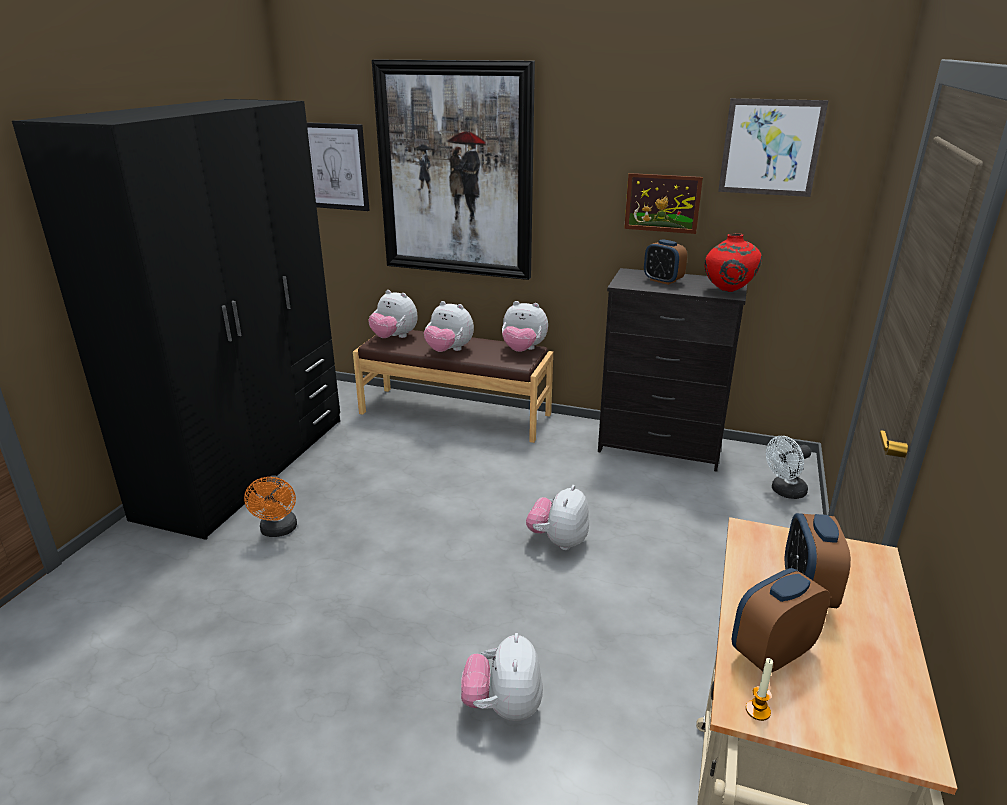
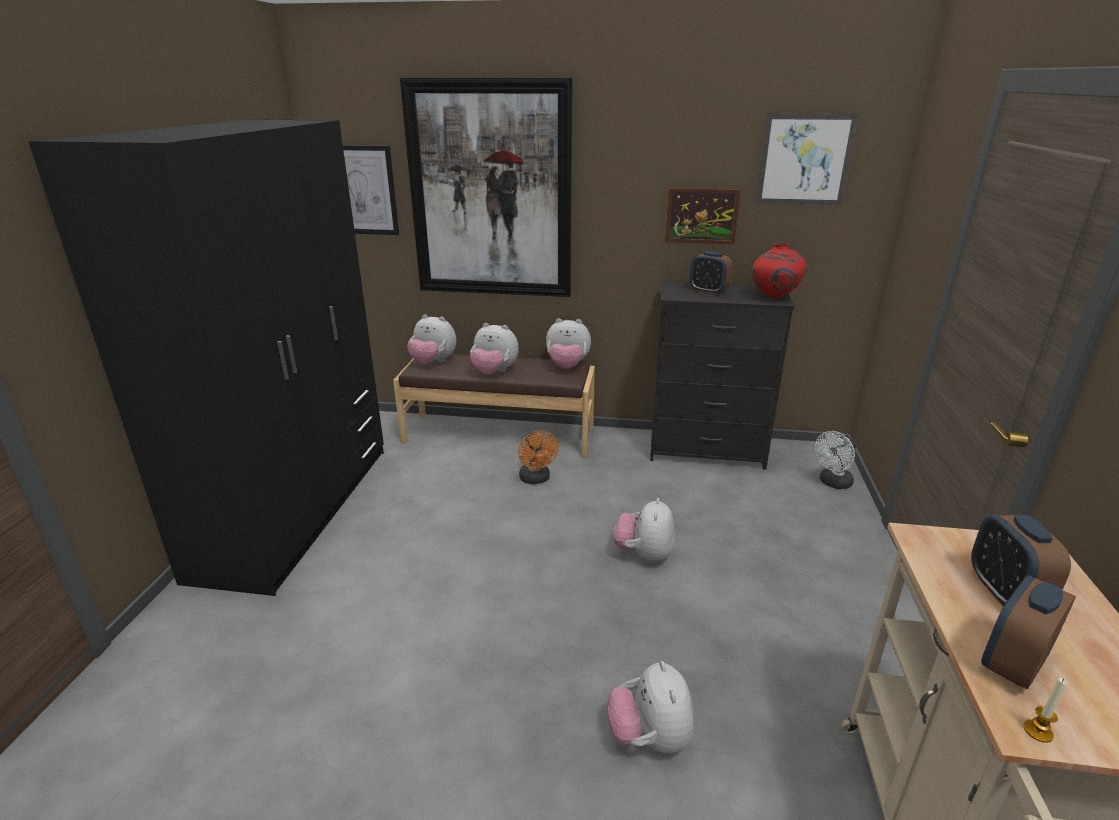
camera: 10 degrees left, 0 degrees up
orange fan [244,475,297,537] -> orange fan moved to [518,430,559,484]

